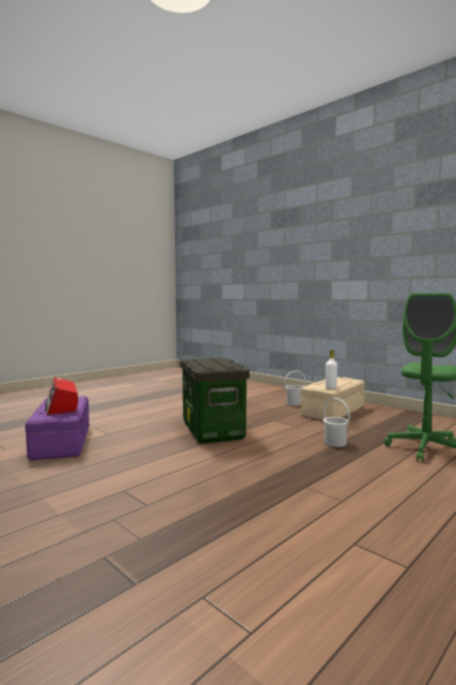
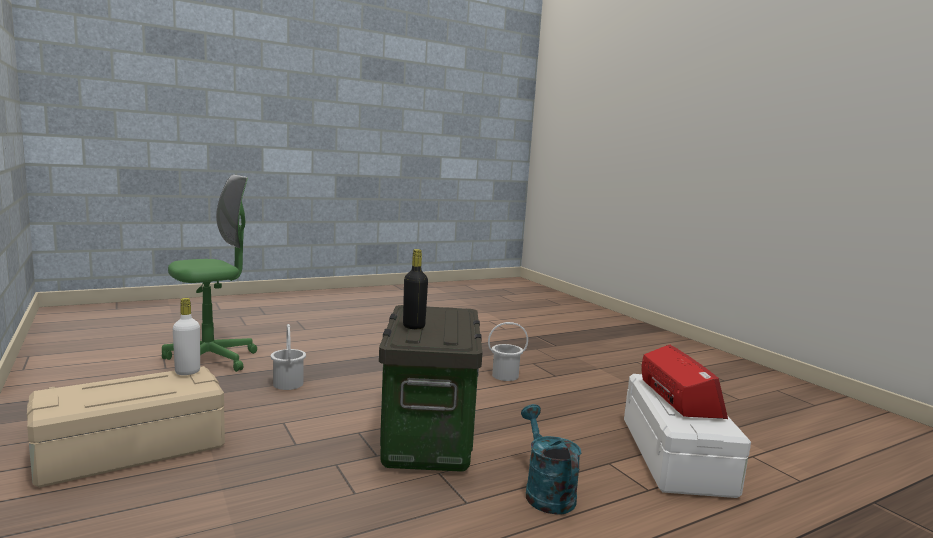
camera: 165 degrees left, 5 degrees up
purple storage box [25,396,89,460] -> white storage box [624,374,751,498]
white bucket [284,371,306,406] -> white bucket moved to [488,322,528,381]
none -> black bottle [403,249,428,329]
none -> turquoise watering can [521,404,581,515]

